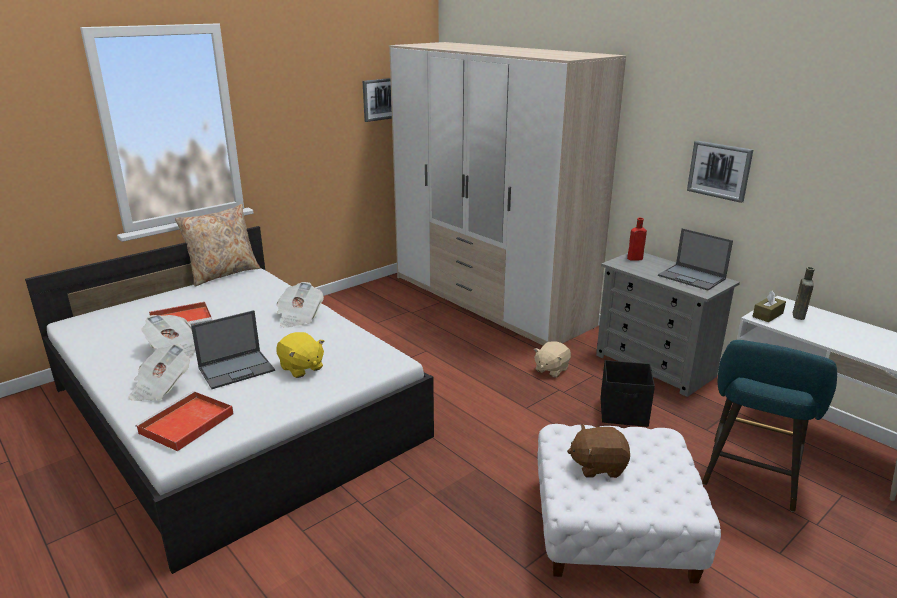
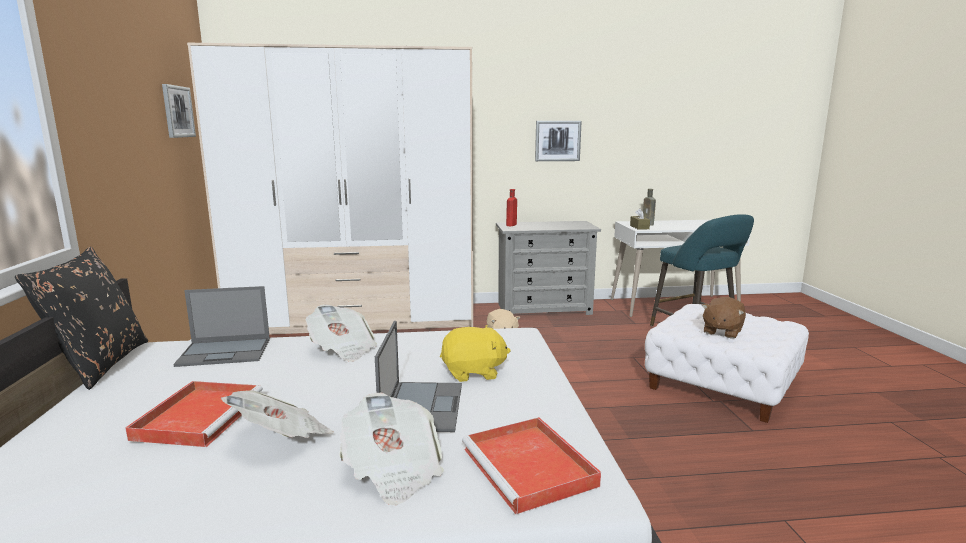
camera: 55 degrees left, 10 degrees down
beige pillow [175,204,260,286] -> black pillow [15,247,148,390]
black storage box [600,360,655,427] -> none
laptop [658,228,733,290] -> laptop moved to [173,286,270,367]

